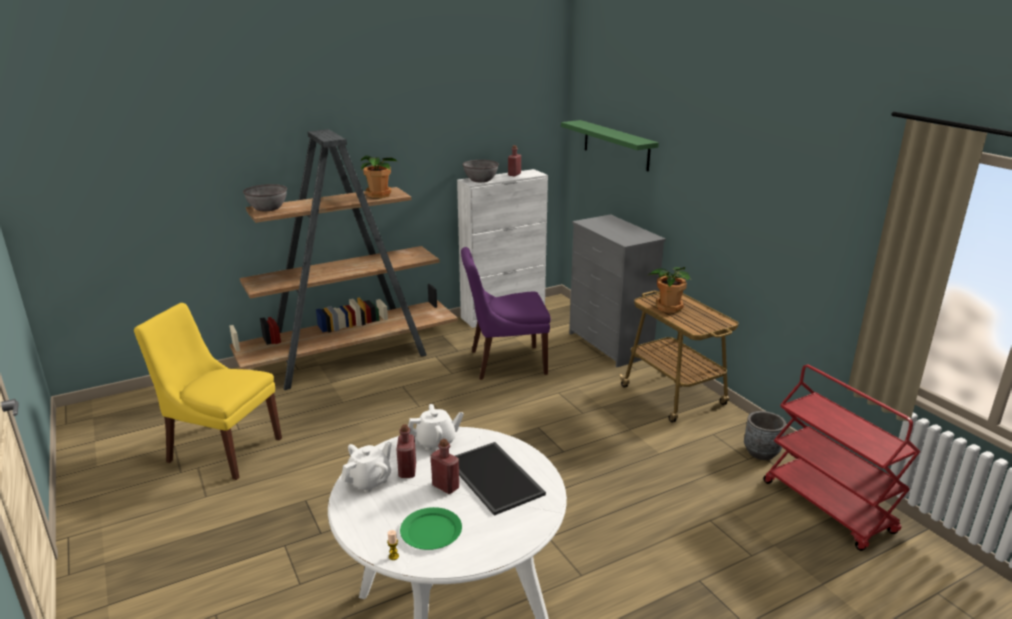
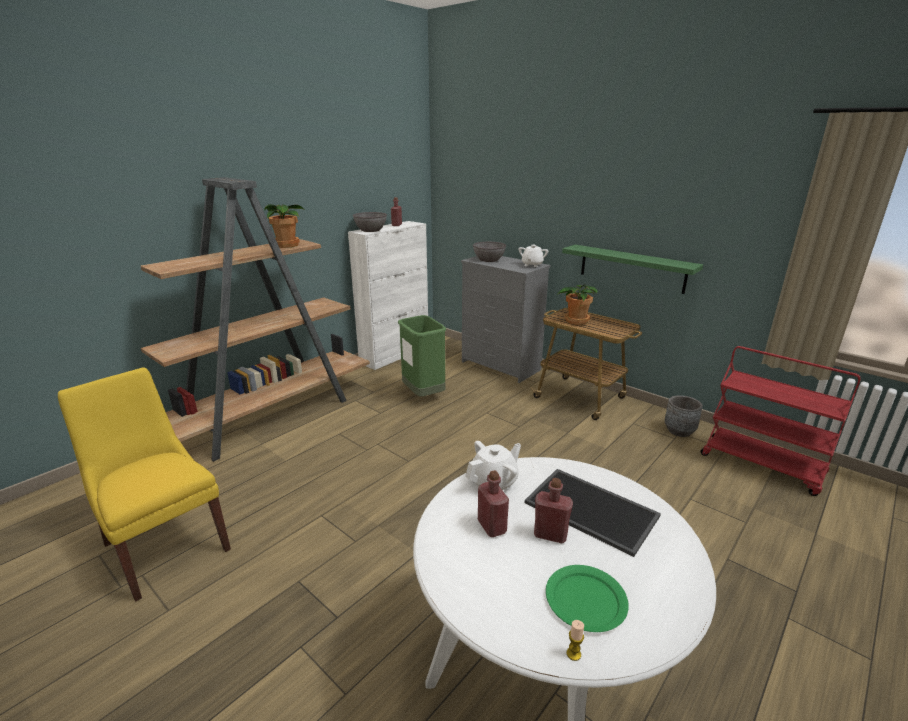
camera: 20 degrees left, 0 degrees up
yellow chair [134,303,282,480] -> yellow chair turned 45 degrees clockwise [58,367,231,602]
grey bowl [243,184,287,211] -> grey bowl moved to [473,242,506,262]
white teapot [341,441,392,493] -> white teapot moved to [519,245,548,267]
purple chair [461,247,551,380] -> green trash can [398,315,446,397]
green shelf [561,120,659,171] -> green shelf moved to [562,245,703,294]

